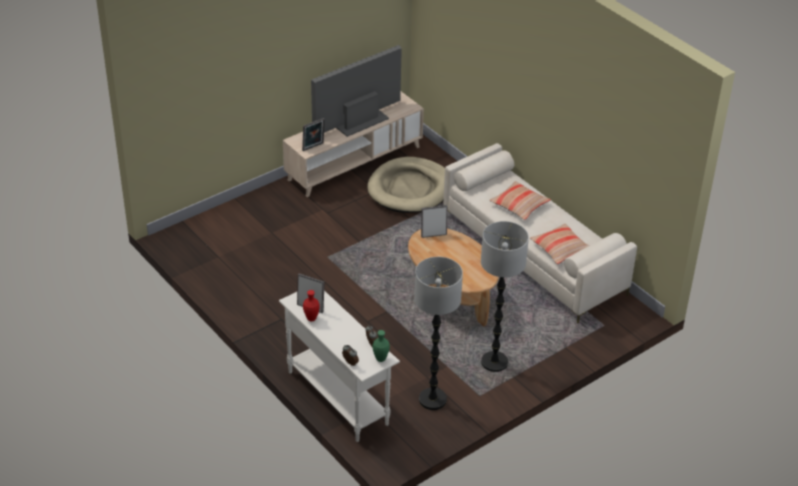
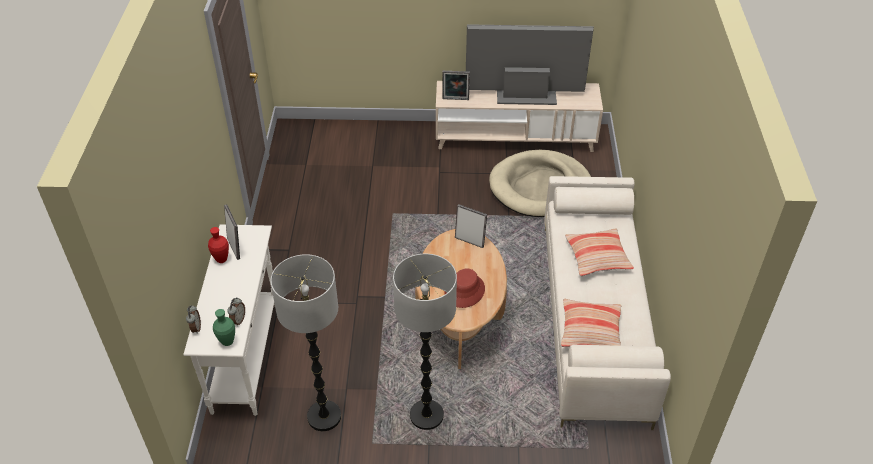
camera: 40 degrees right, 5 degrees up
none -> red hat [445,268,485,308]

